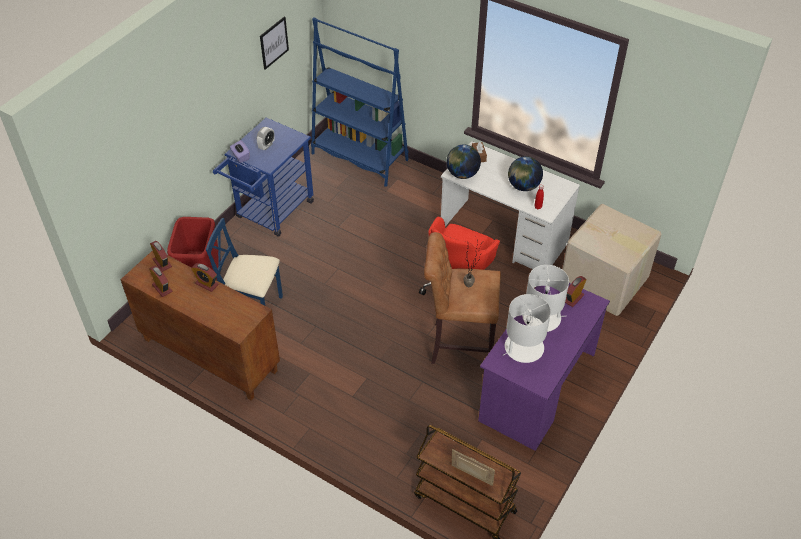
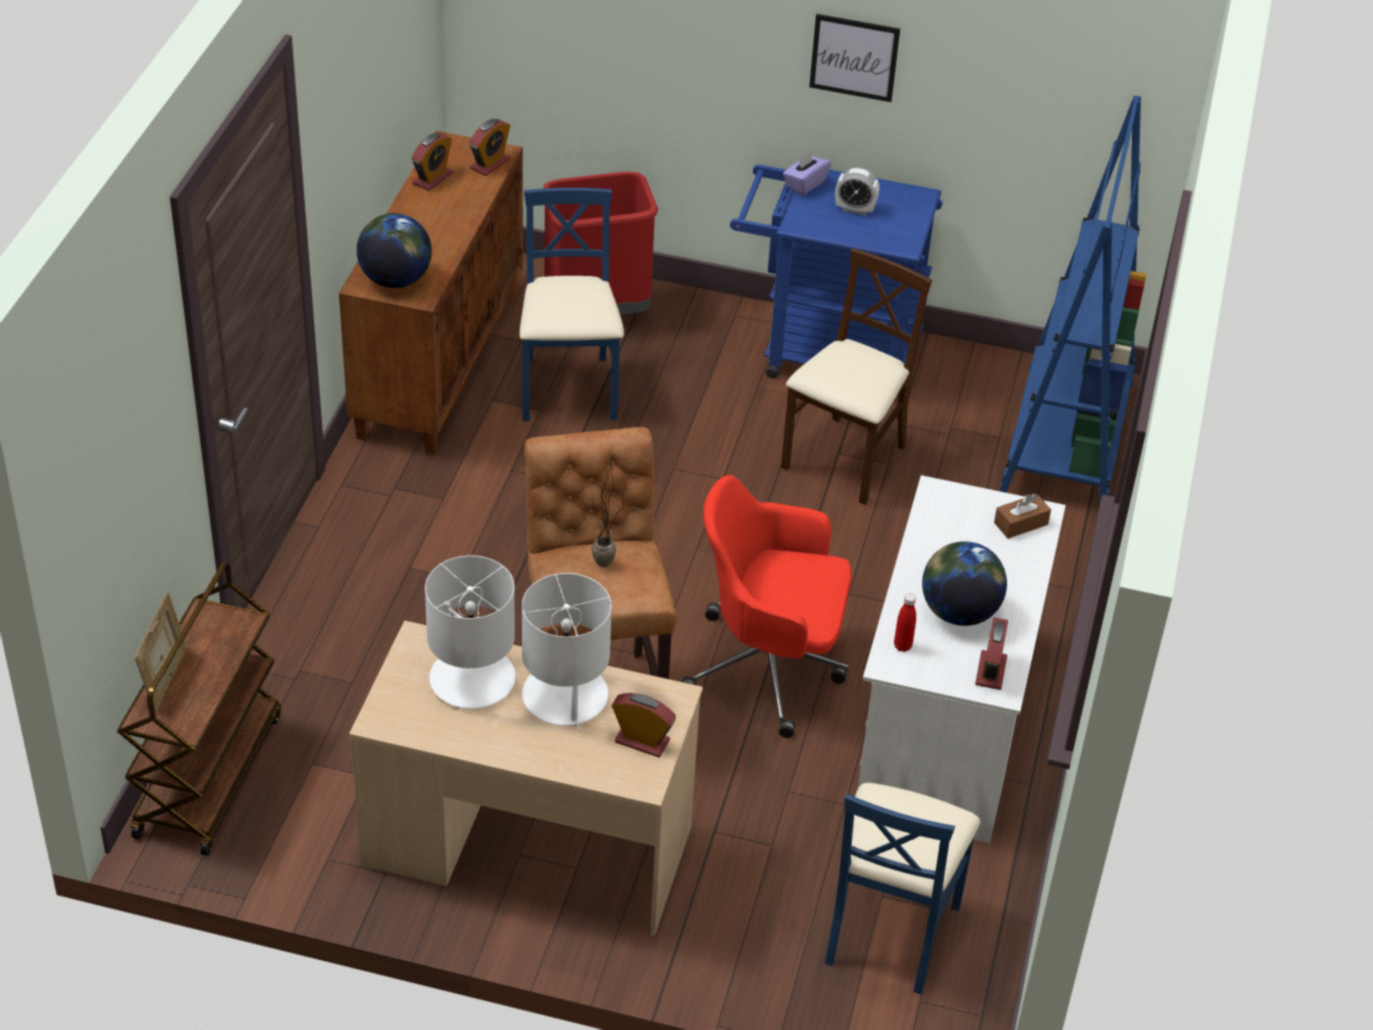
camera: 70 degrees right, 5 degrees down
alarm clock [191,263,219,292] -> alarm clock moved to [975,618,1008,690]
picture [260,16,289,70] -> picture moved to [809,14,900,102]
globe [446,144,481,179] -> globe moved to [357,213,432,288]
purple desk [478,283,610,451] -> beige desk [349,620,703,936]
cardboard box [562,204,662,316] -> blue chair [825,783,980,994]
none -> beige chair [781,248,932,505]

